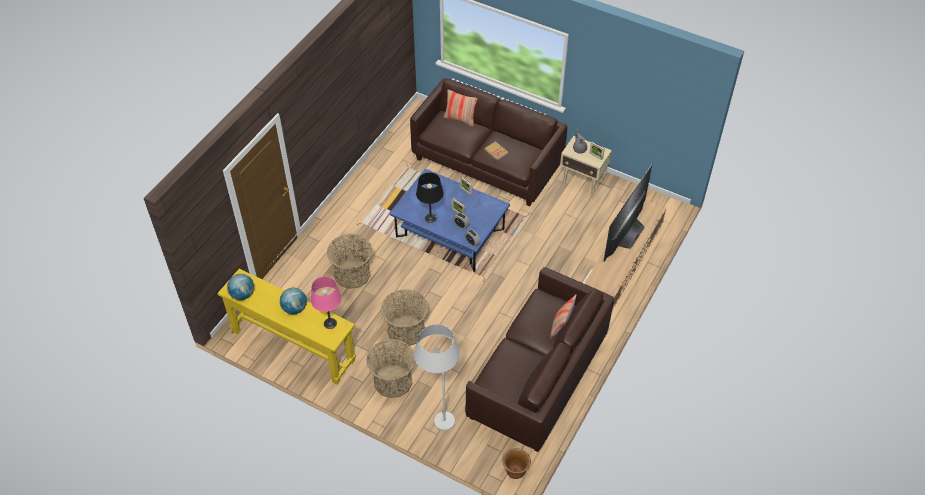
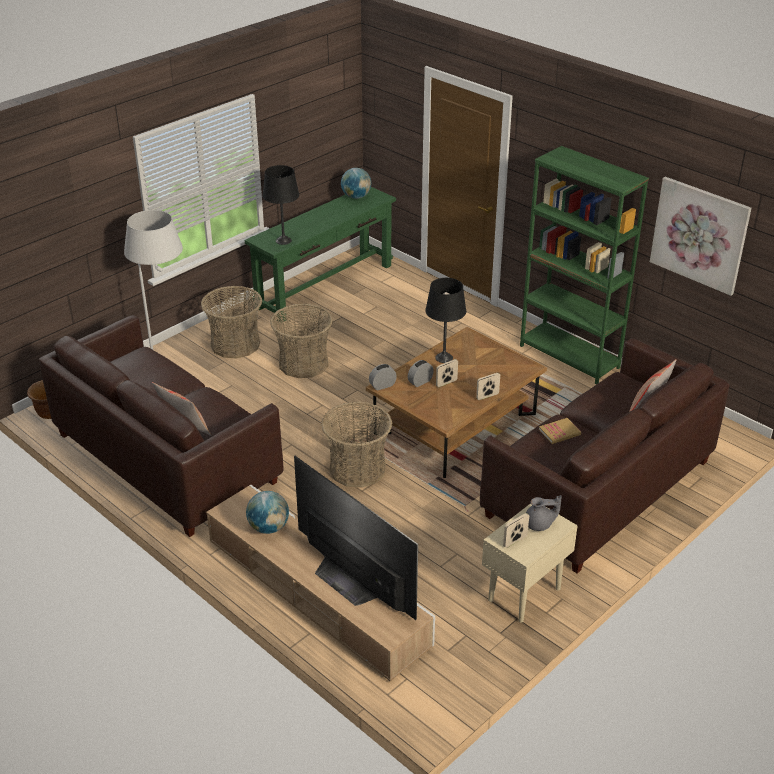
camera: 105 degrees right, 15 degrees down
yellow console table [217,269,356,384] -> green console table [245,187,396,323]
globe [280,288,307,314] -> globe moved to [246,491,289,534]
pink table lamp [311,277,341,329] -> black table lamp [262,165,299,245]
basket [327,234,372,289] -> basket moved to [321,402,392,488]
blue coffee table [389,169,510,272] -> brown coffee table [366,327,547,478]
none -> green bookcase [520,146,649,385]
none -> picture [650,177,751,296]

